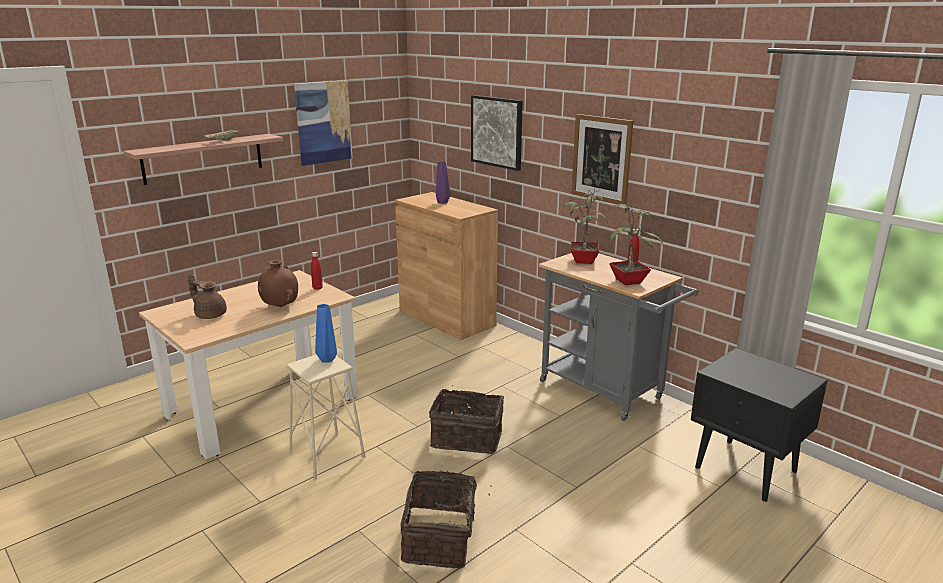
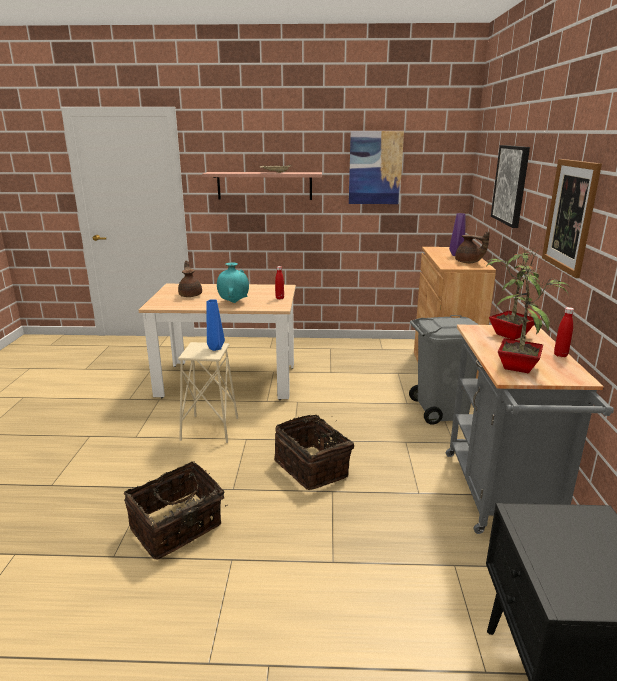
camera: 45 degrees right, 0 degrees up
brown vase [258,260,298,307] -> turquoise vase [217,263,249,303]
none -> grey trash can [409,315,478,425]
none -> brown teapot [455,231,490,263]

